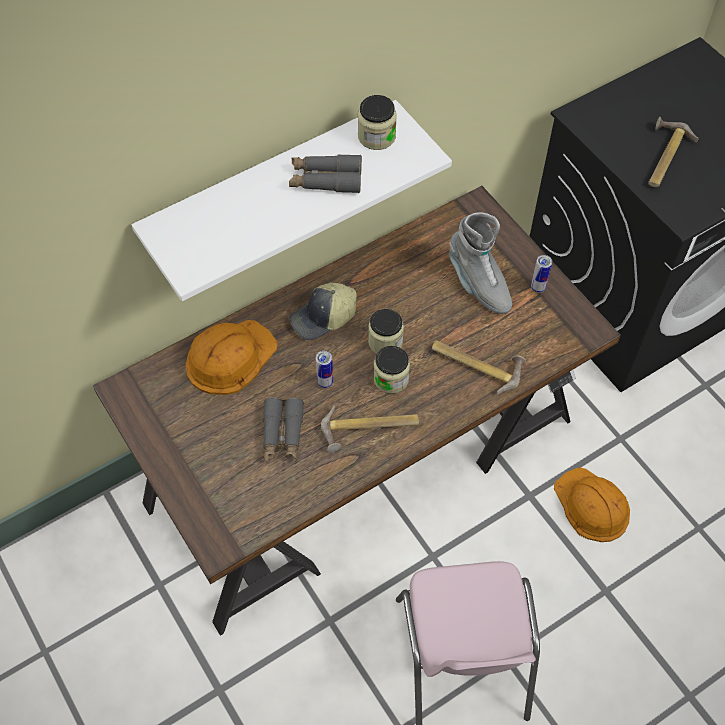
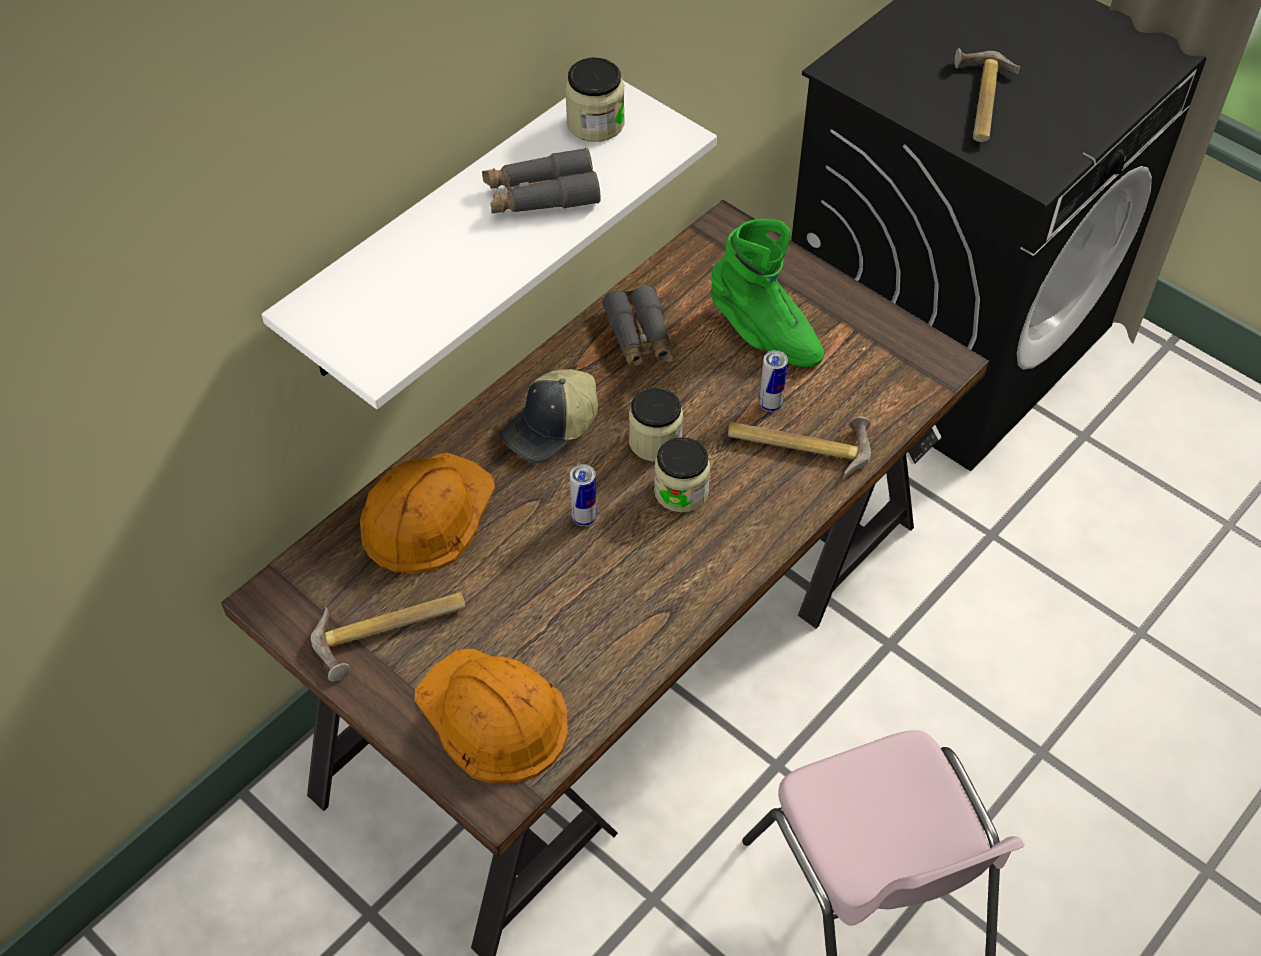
camera: 15 degrees left, 5 degrees down
grey binoculars [263,397,304,462] -> grey binoculars moved to [602,285,673,369]
hammer [321,405,419,452] -> hammer moved to [311,592,466,681]
grey boot [449,213,512,314] -> green boot [711,219,824,367]
can [531,255,552,293] -> can moved to [759,350,788,412]
orange hard hat [554,467,630,542] -> orange hard hat moved to [415,649,568,783]

